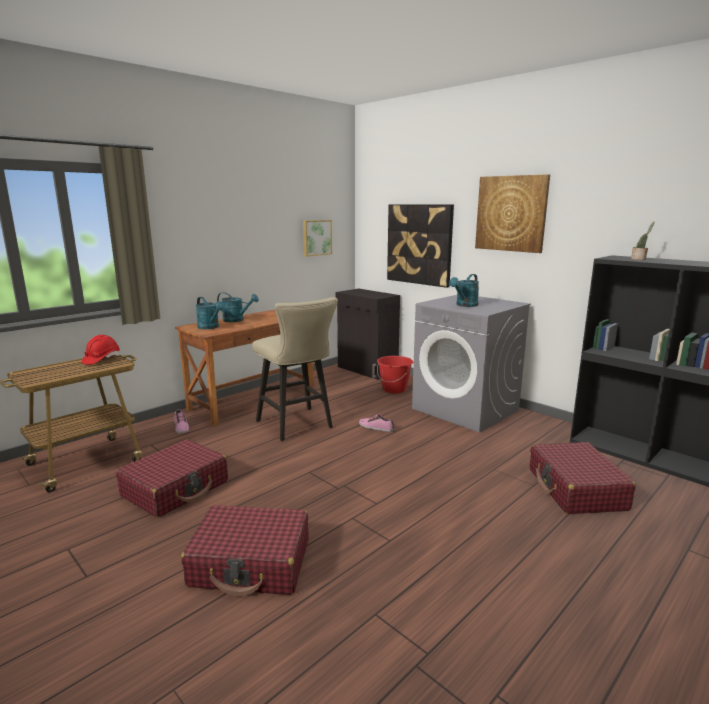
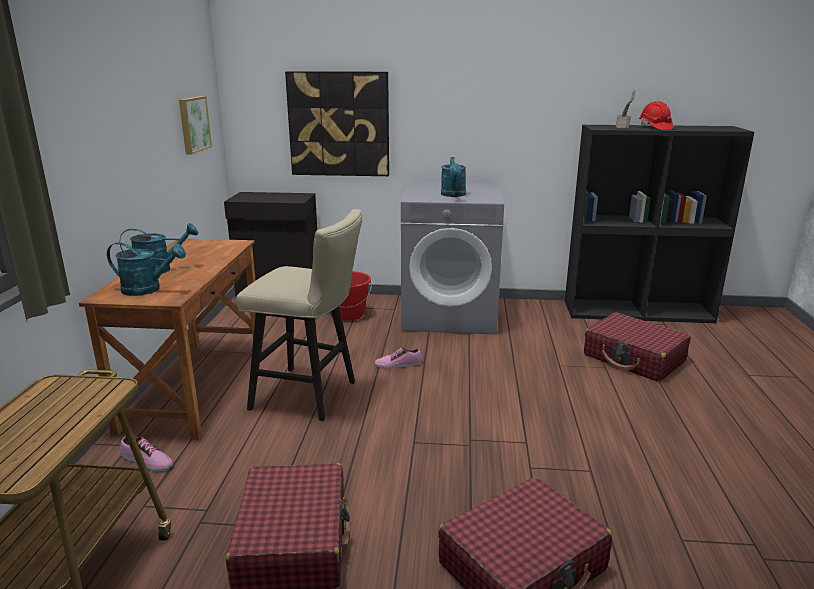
camera: 40 degrees left, 5 degrees up
red hard hat [82,335,120,365] -> red hard hat moved to [639,101,674,130]
picture [475,174,550,253] -> none

